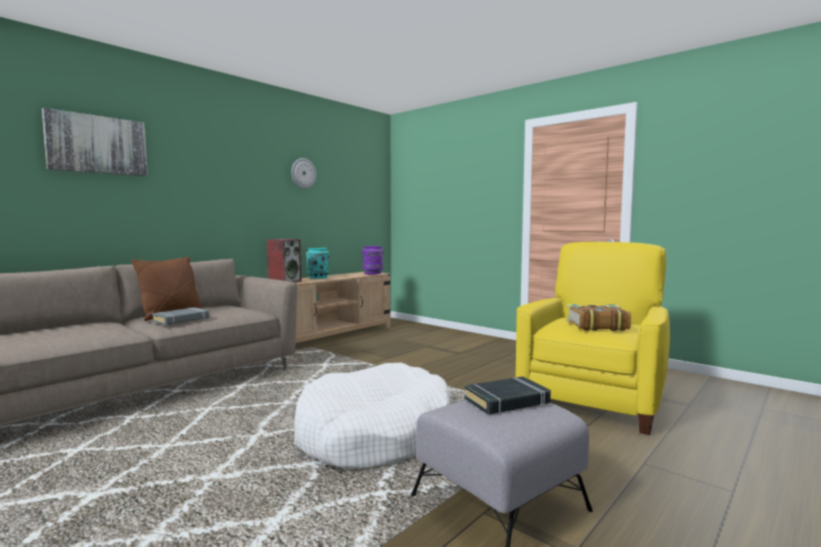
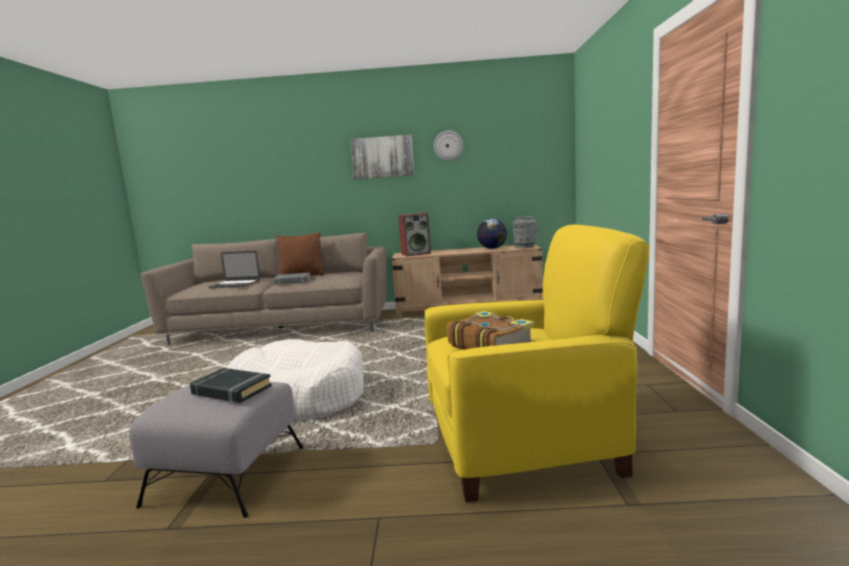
camera: 50 degrees right, 5 degrees up
picture [42,108,148,176] -> picture moved to [350,135,415,180]
turquoise vase [306,248,330,279] -> none
purple vase [362,246,384,274] -> grey vase [512,216,537,248]
none -> laptop [208,251,260,288]
none -> globe [477,219,507,249]

